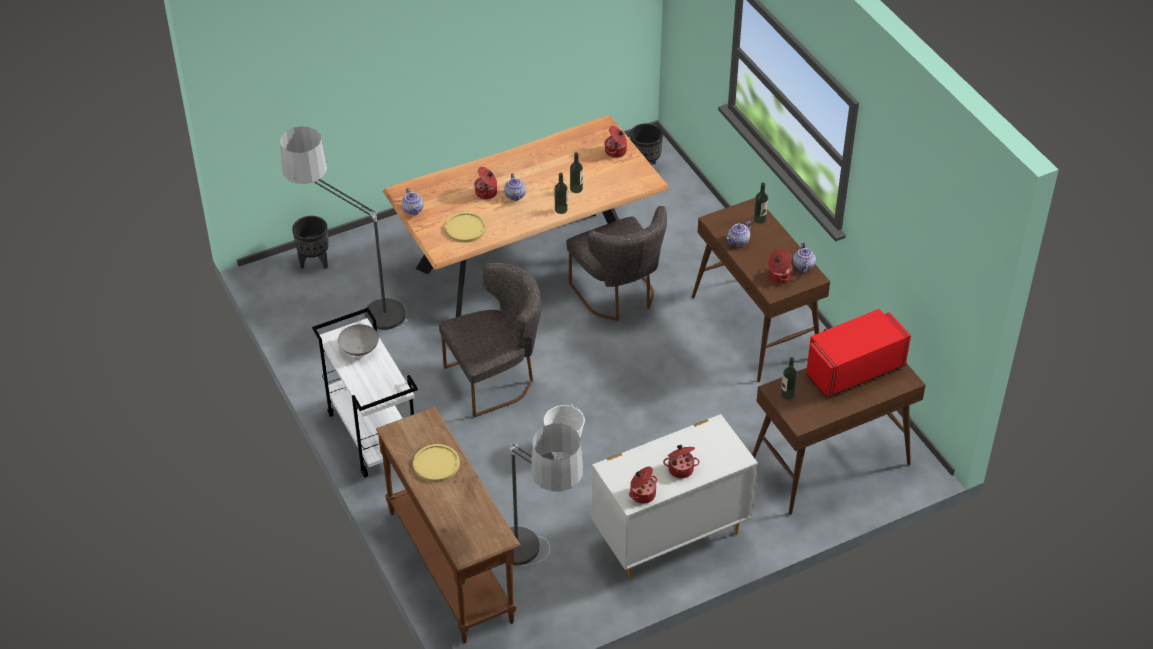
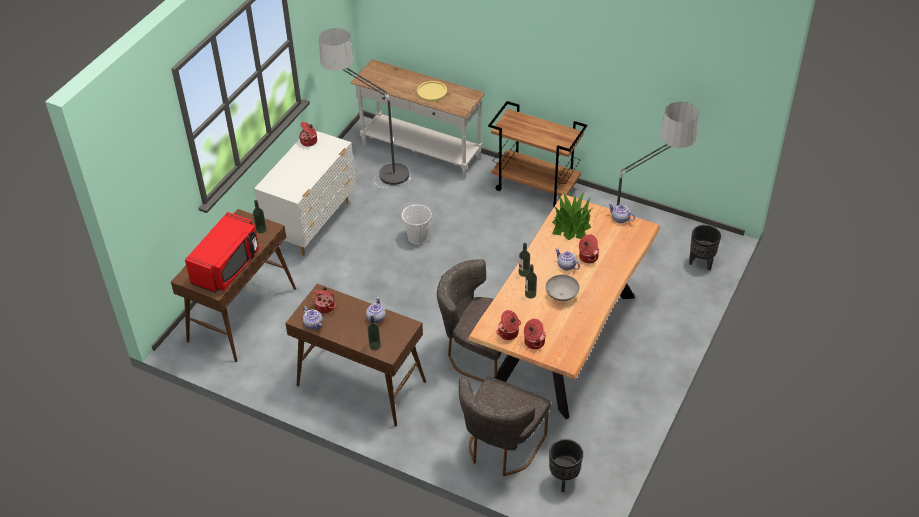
camera: 145 degrees right, 0 degrees up
white cart [312,308,418,478] -> brown cart [488,101,587,208]
grey bowl [338,324,379,356] -> grey bowl moved to [546,275,580,301]
brown console table [376,407,521,643] -> white console table [351,59,485,179]
grey chair [439,263,541,417] -> grey chair moved to [459,376,551,476]
yellow plate [445,212,486,243] -> potted plant [552,191,592,240]
cooking pot [663,445,700,478] -> cooking pot moved to [496,310,521,340]

